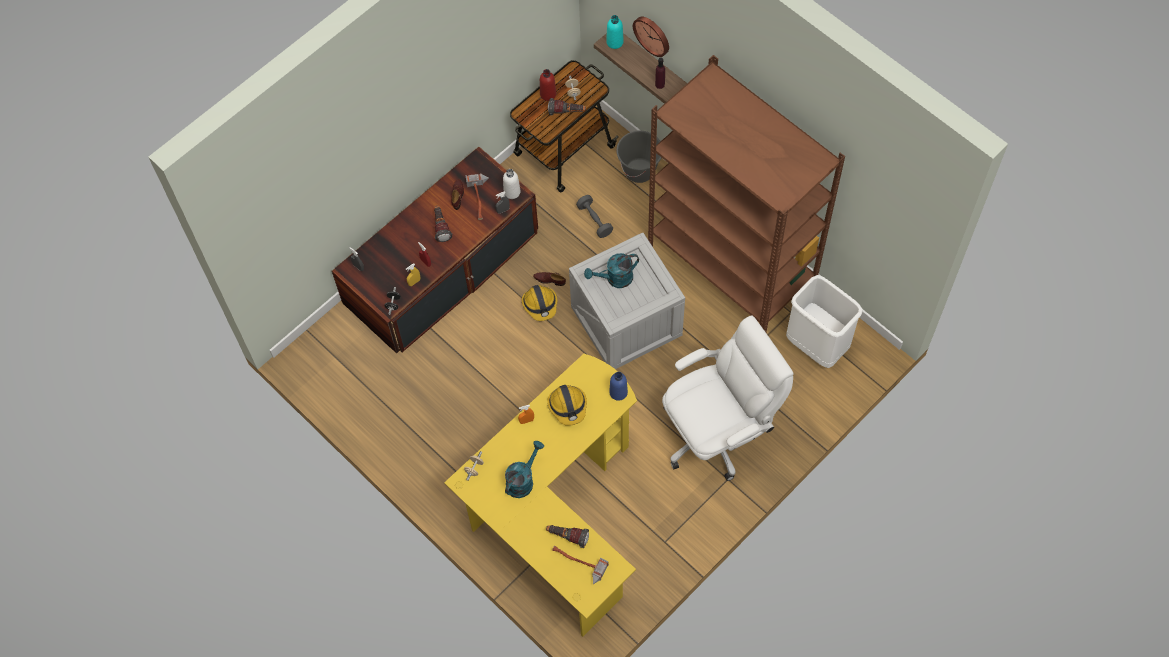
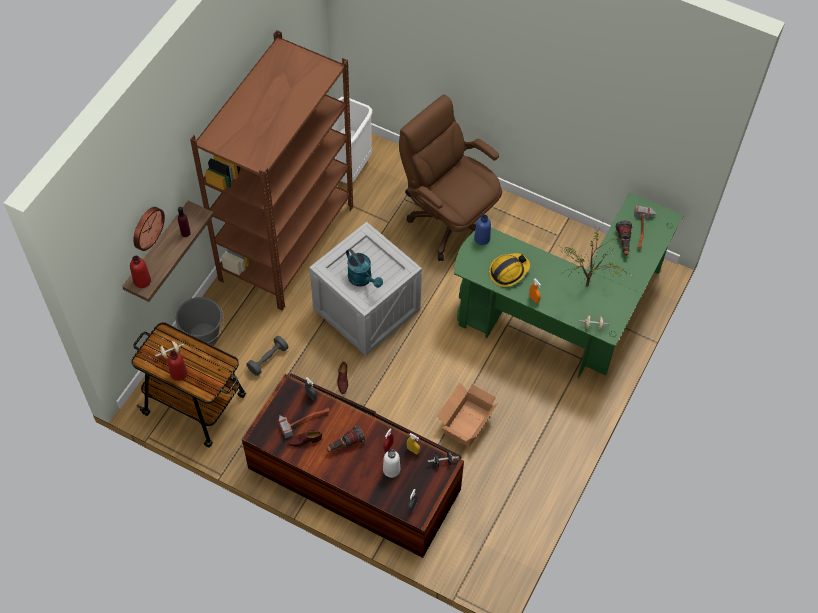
camera: 110 degrees left, 5 degrees down
yellow desk [444,354,637,637] -> green desk [454,192,684,378]
white bottle [503,169,521,199] -> white bottle moved to [383,449,400,478]
turquoise watering can [505,441,544,498] -> potted plant [558,218,633,287]
hard hat [522,285,557,321] -> none
flashlight [548,98,586,116] -> none
turquoise bottle [606,15,624,49] -> red bottle [130,256,151,288]
white office chair [662,315,793,481] -> brown office chair [399,95,502,261]
none -> cardboard box [437,383,498,447]

